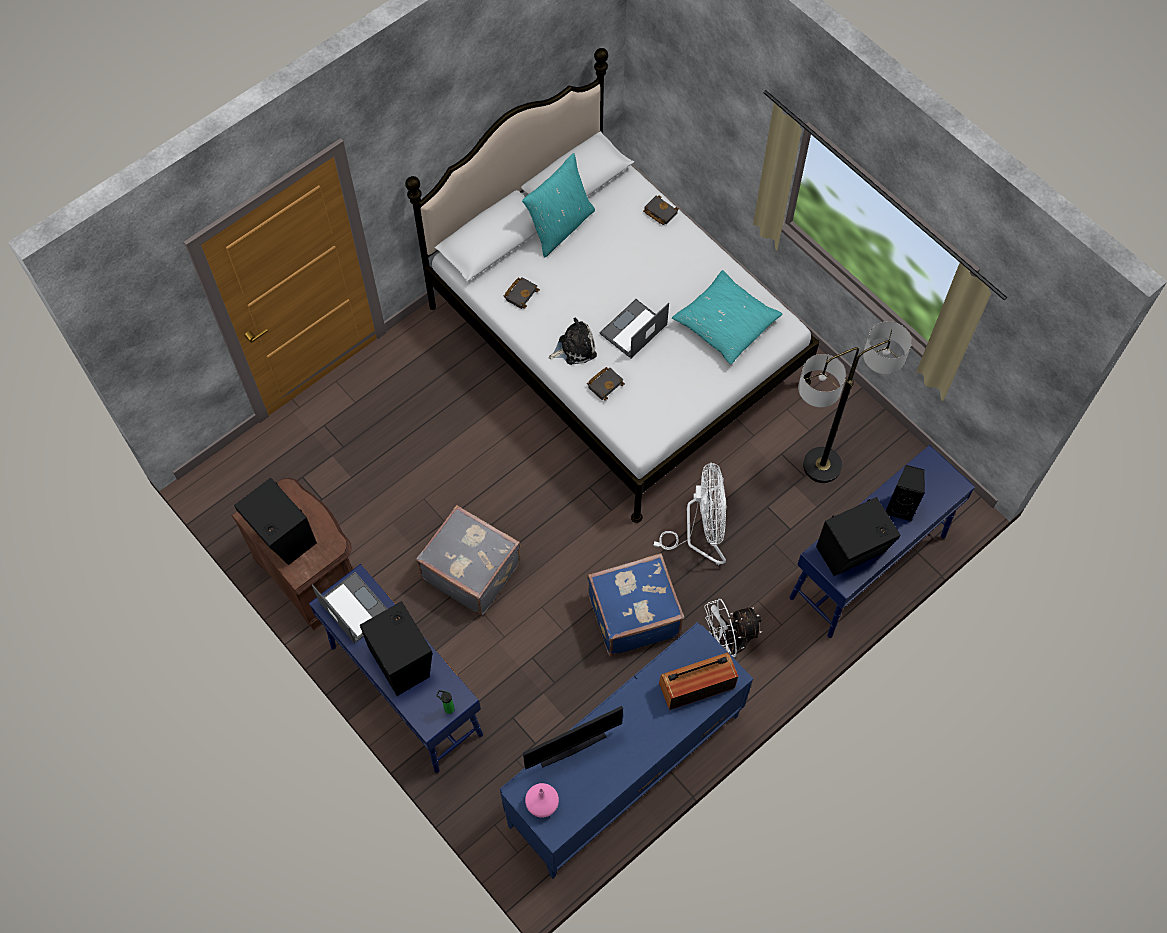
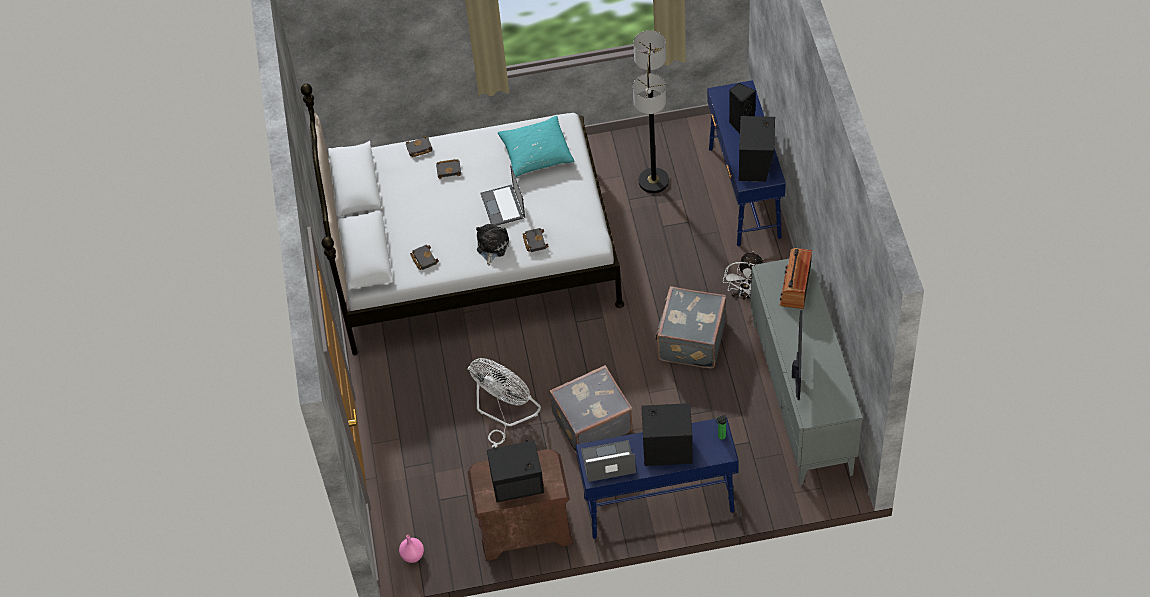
camera: 55 degrees left, 10 degrees down
blue dresser [500,622,753,879] -> grey dresser [750,258,862,485]
turquoise pillow [522,153,595,258] -> none
pink vase [525,783,559,817] -> pink vase moved to [399,535,424,563]
blue suitcase [588,553,684,656] -> grey suitcase [655,286,726,369]
white fan [652,462,726,565] -> white fan moved to [467,358,541,448]
none -> black book [436,159,461,179]

